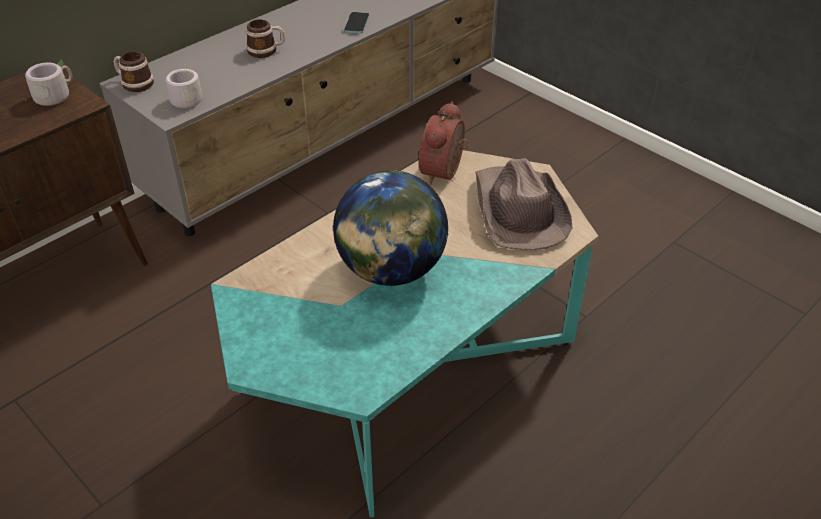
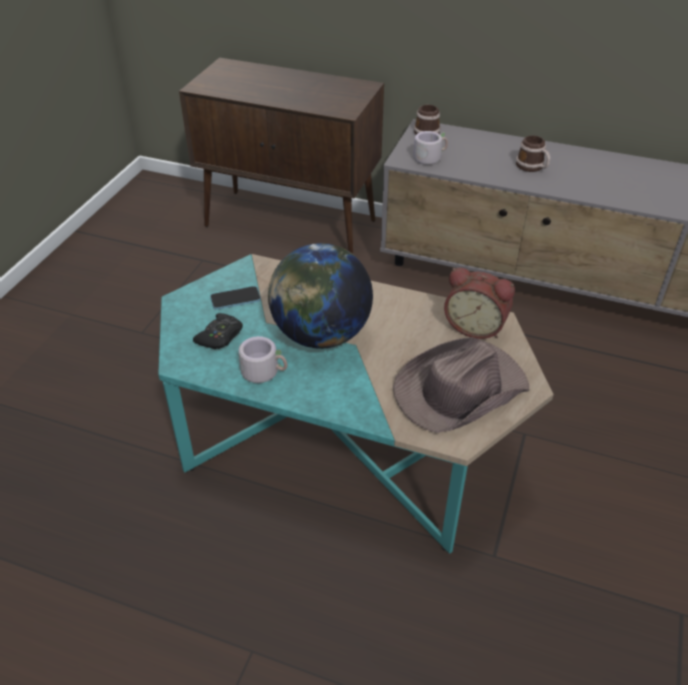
camera: 65 degrees right, 0 degrees up
grey mug [24,60,72,106] -> grey mug moved to [239,336,287,383]
phone [344,12,369,34] -> phone moved to [210,286,261,310]
alarm clock [419,101,468,185] -> alarm clock turned 150 degrees counterclockwise [444,267,515,339]
none -> black game controller [193,313,243,349]

